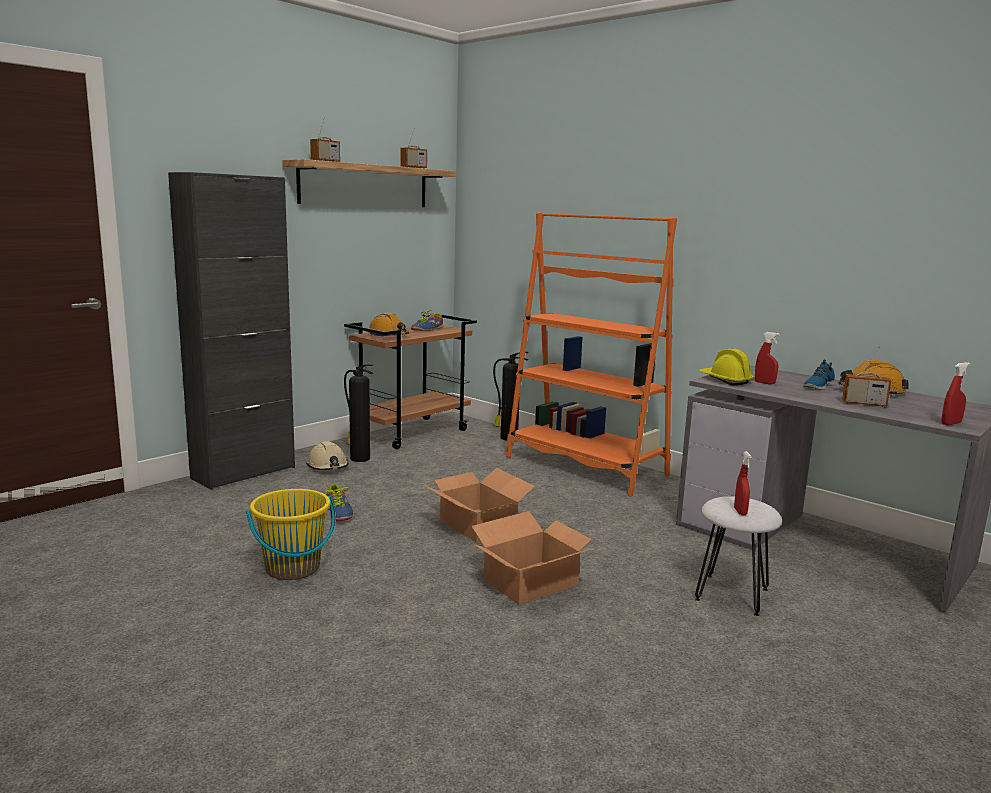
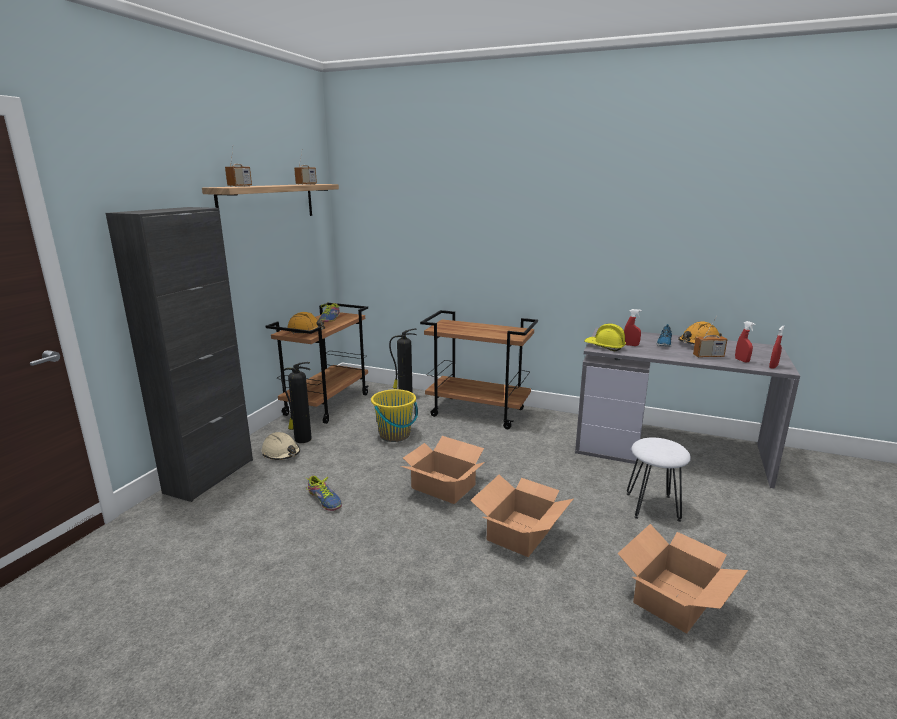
camera: 20 degrees left, 5 degrees up
yellow bucket [246,489,336,580] -> yellow bucket moved to [371,389,418,442]
orange bookcase [506,212,677,496] -> brown cart [420,310,538,429]
red spray bottle [734,451,752,515] -> red spray bottle moved to [735,321,755,363]
none -> cardboard box [618,524,748,634]

